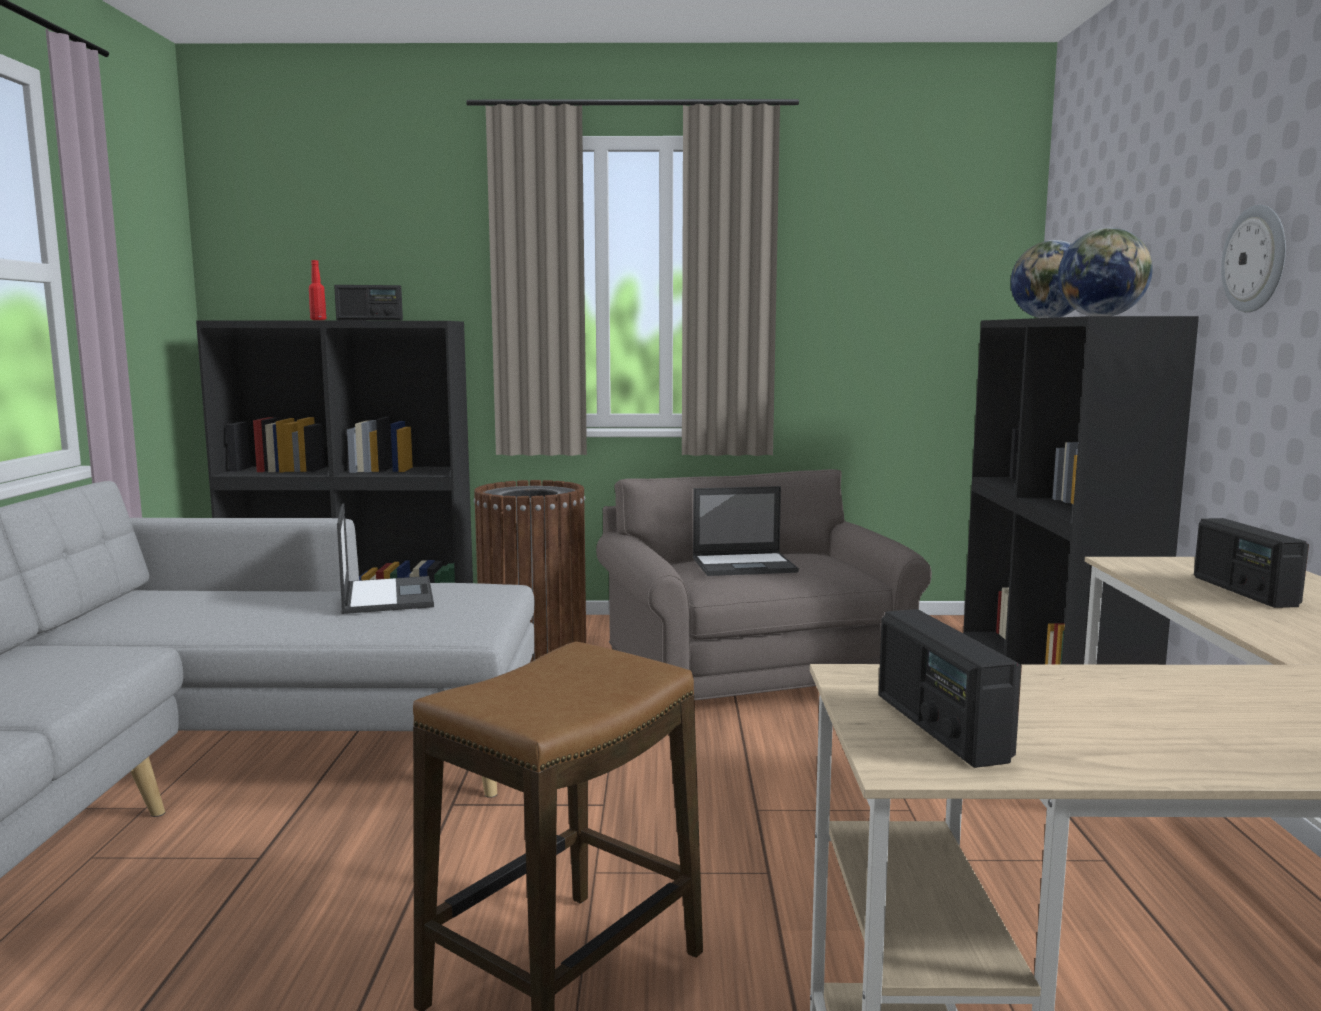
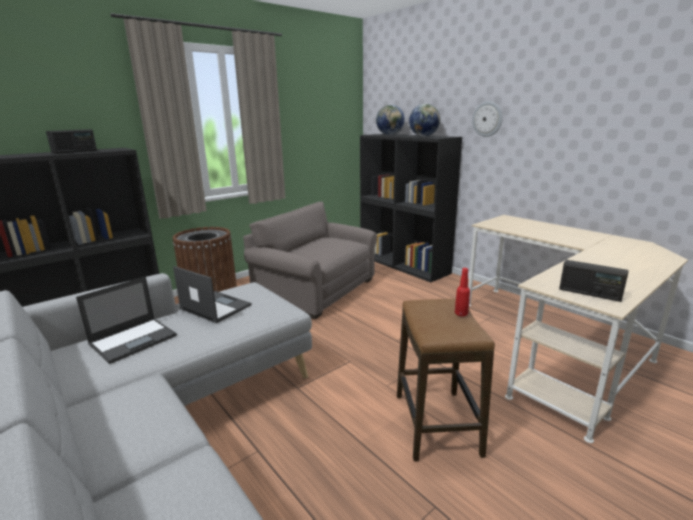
camera: 40 degrees left, 10 degrees up
red bottle [309,260,326,320] -> red bottle moved to [455,268,470,316]
laptop [693,486,799,576] -> laptop moved to [76,276,177,364]
radio [1194,518,1309,608] -> none

